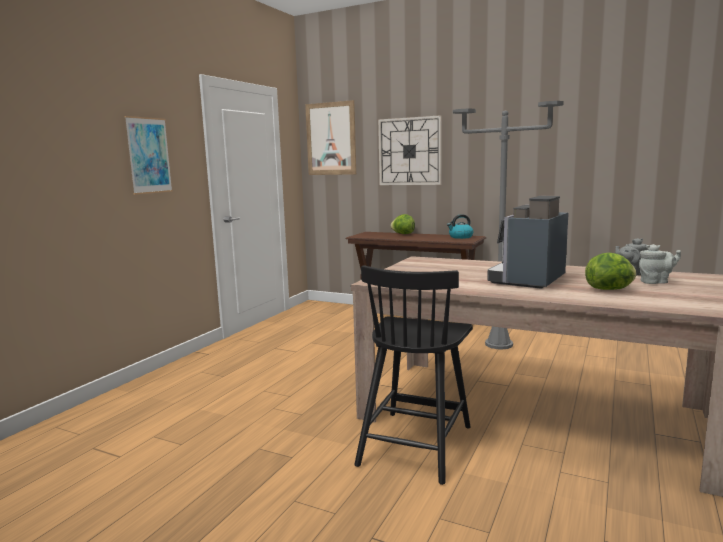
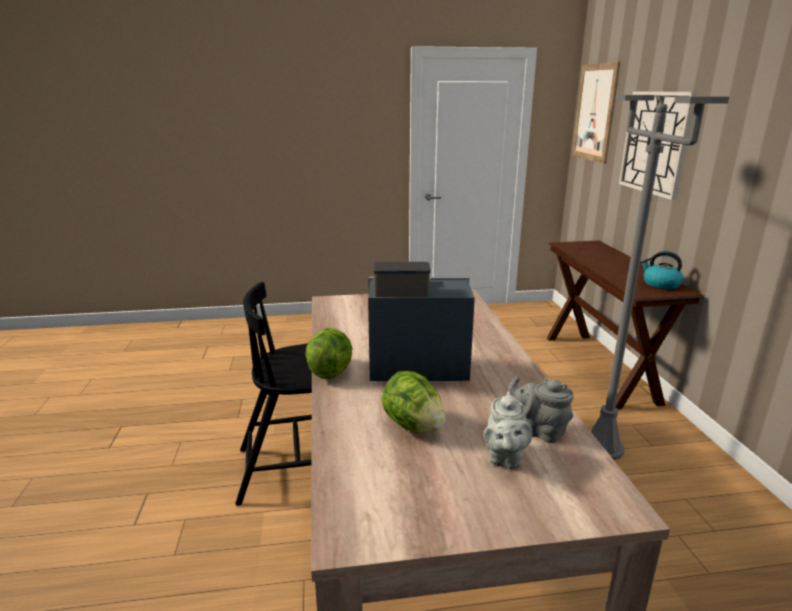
camera: 55 degrees right, 10 degrees up
picture [125,116,173,195] -> none
lettuce [390,214,415,234] -> lettuce moved to [305,328,352,379]
grey teapot [639,244,681,284] -> grey teapot turned 45 degrees clockwise [483,391,533,470]

